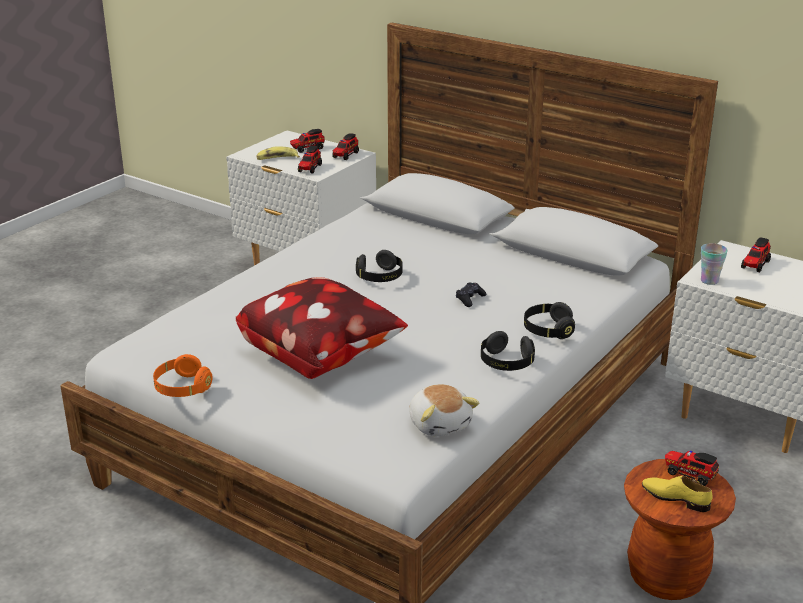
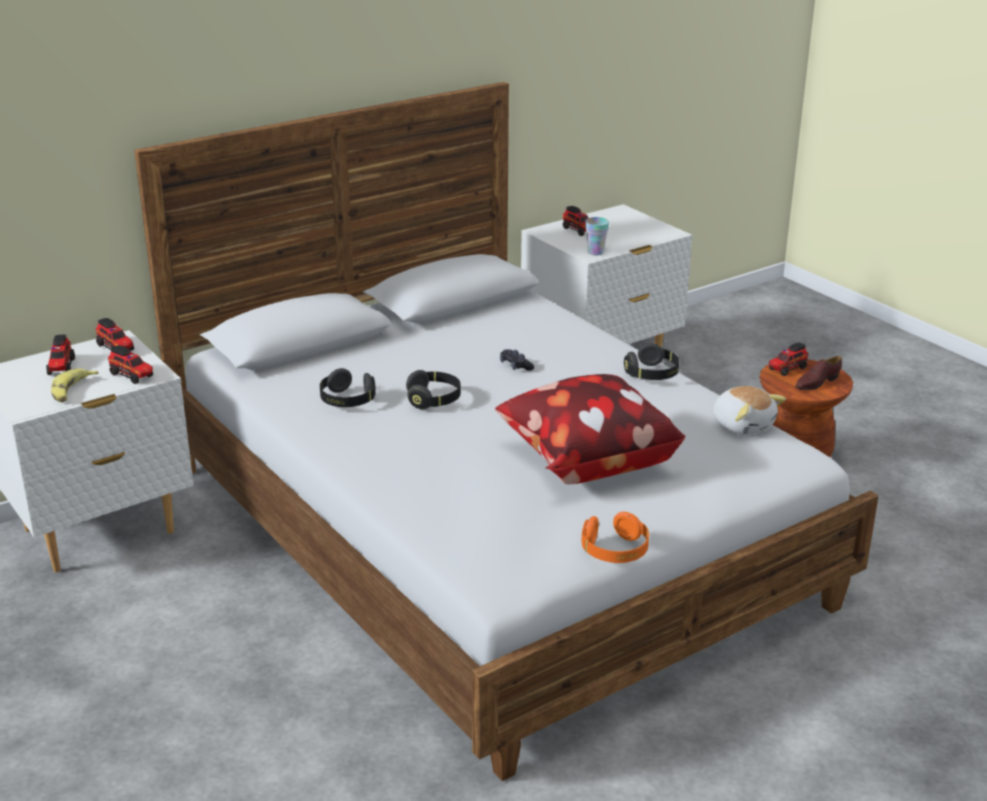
camera: 70 degrees left, 0 degrees up
plush toy [409,384,479,436] -> plush toy turned 60 degrees clockwise [713,386,786,435]
black headphones [524,302,575,339] -> black headphones moved to [320,368,376,407]
yellow shoe [642,476,712,512] -> brown shoe [795,356,842,390]

